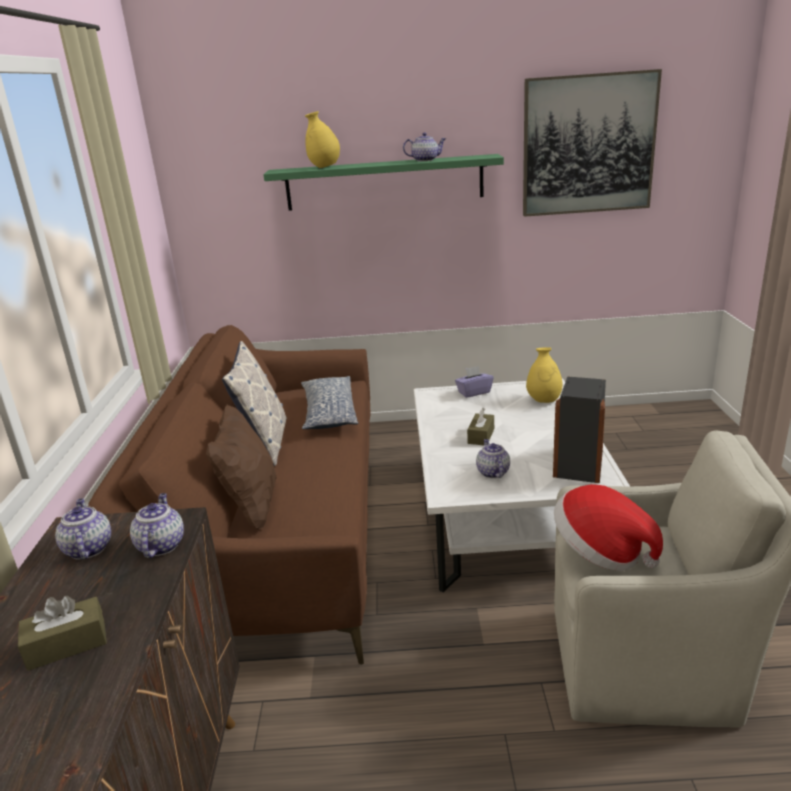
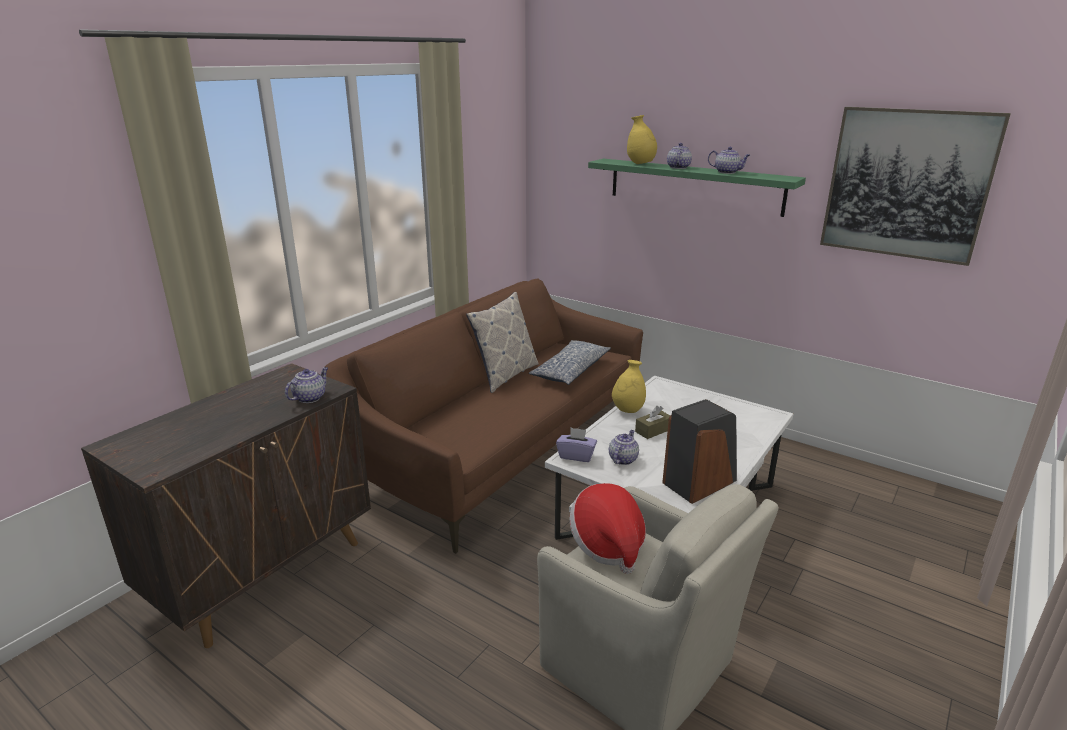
camera: 35 degrees right, 0 degrees up
brown tissue box [18,596,107,671] -> none
teapot [55,498,111,559] -> teapot moved to [667,143,692,169]
brown pillow [206,404,277,529] -> none
purple tissue box [455,366,494,398] -> purple tissue box moved to [556,427,597,462]
yellow vase [526,347,563,403] -> yellow vase moved to [612,360,646,413]

